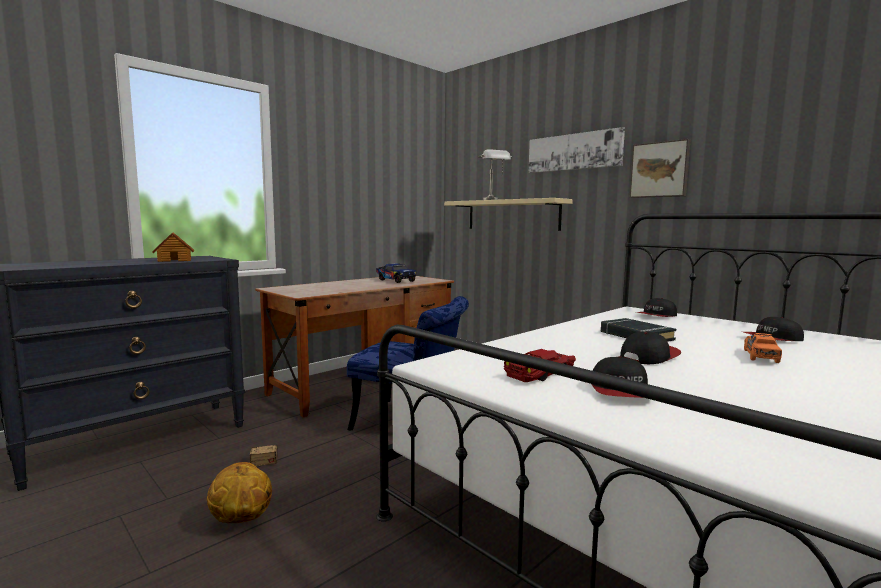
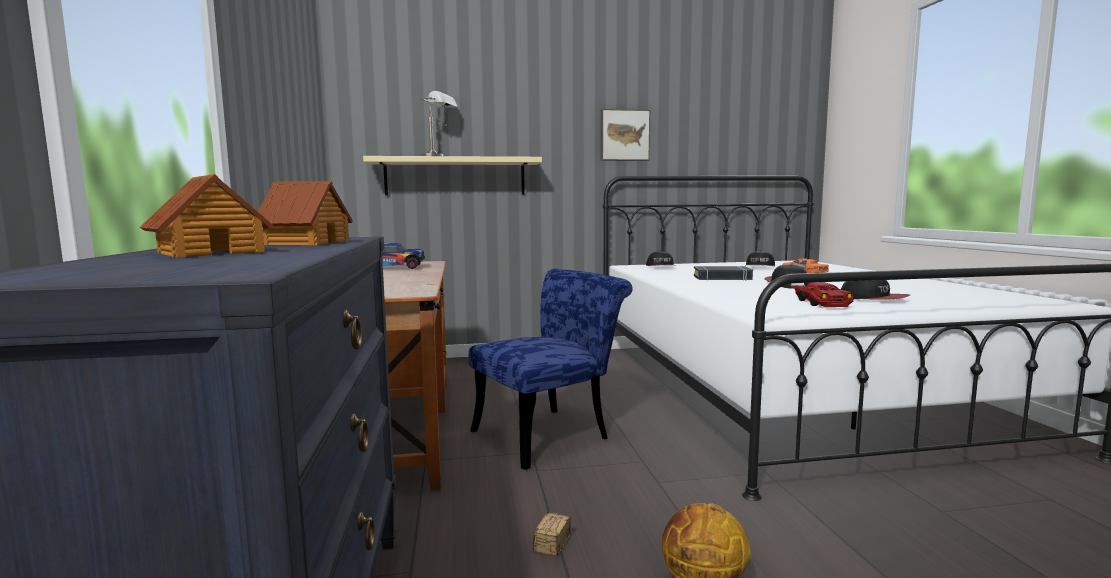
camera: 55 degrees left, 0 degrees up
picture [529,127,625,173] -> none
none -> toy house [140,174,274,257]

